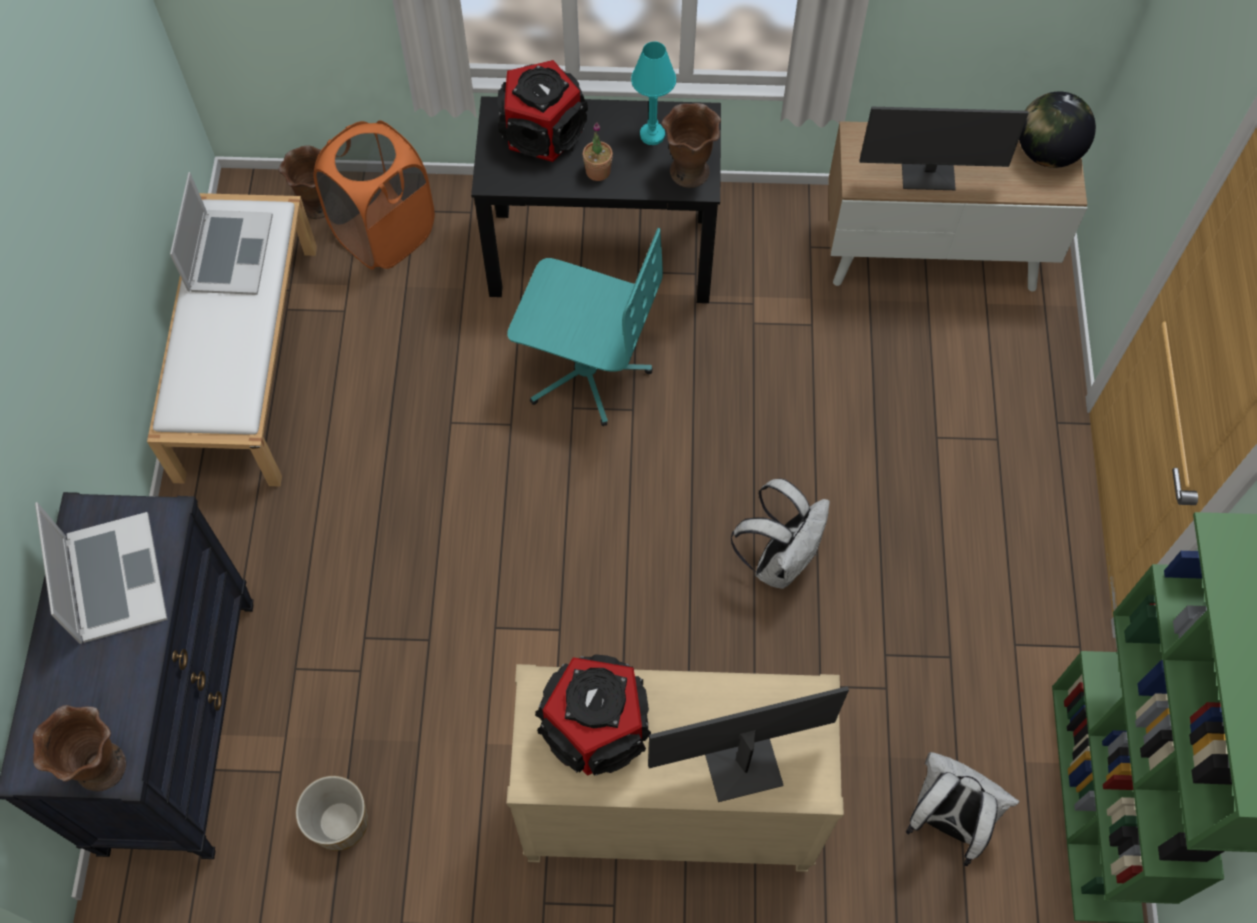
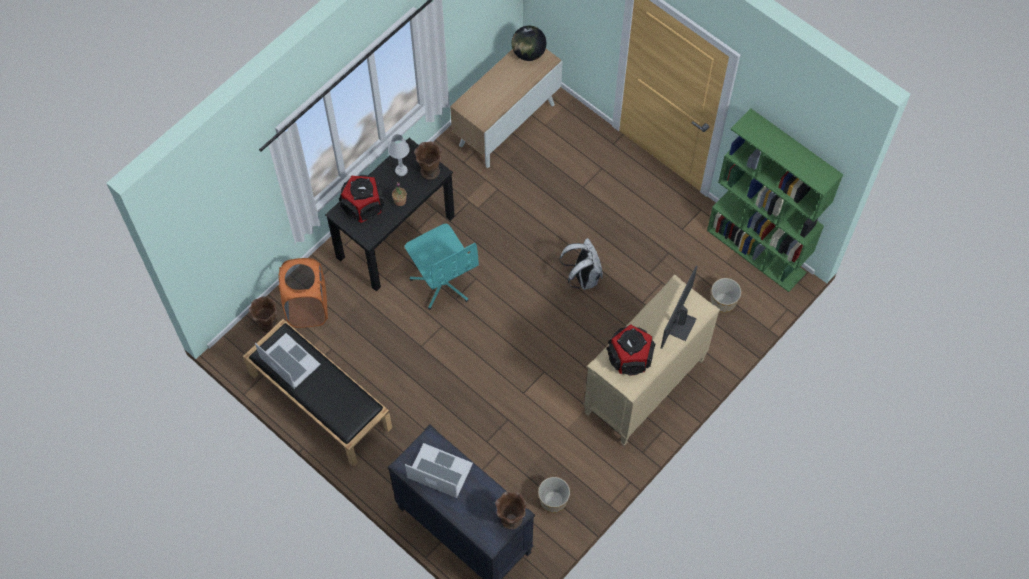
camera: 50 degrees left, 0 degrees up
white bench [147,193,317,487] -> black bench [243,319,392,467]
turquoise office chair [507,228,663,426] -> turquoise office chair turned 90 degrees clockwise [405,224,479,310]
turquoise table lamp [631,41,676,145] -> white table lamp [388,134,410,176]
monitor [860,107,1029,190] -> none
white backpack [906,752,1019,866] -> planter [711,278,741,313]

